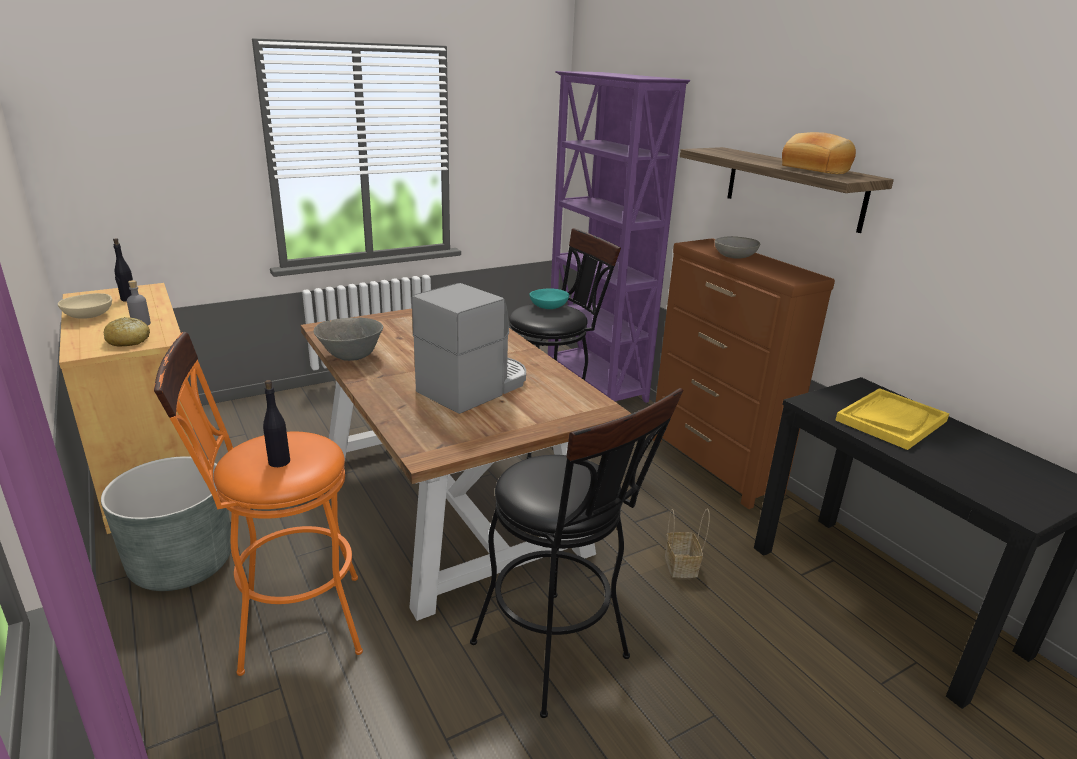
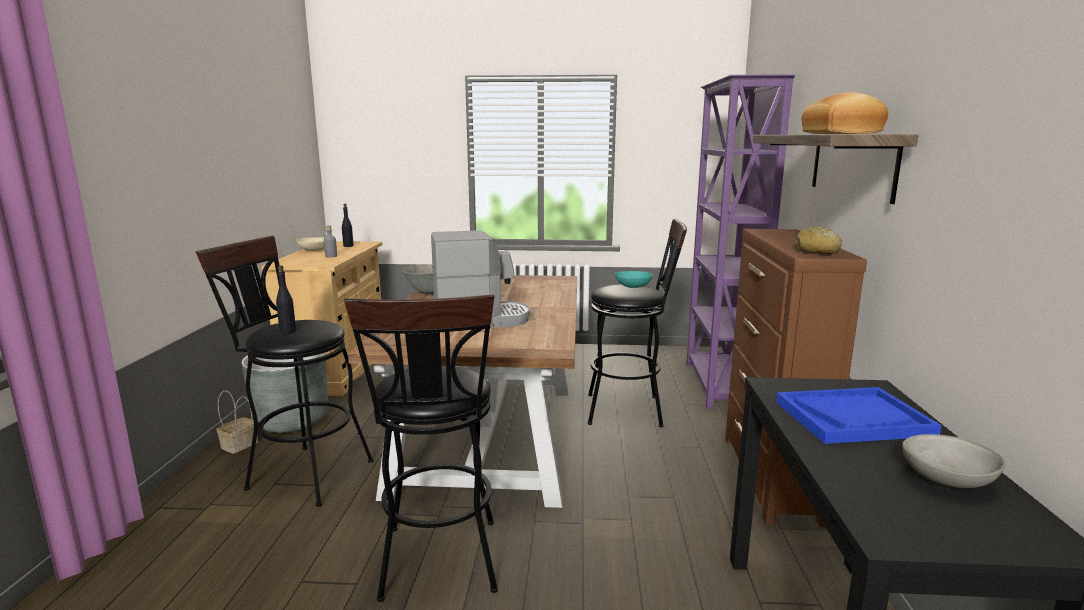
camera: 35 degrees right, 10 degrees down
bread [103,317,150,347] -> bread moved to [795,226,842,254]
orange stool [154,332,363,676] -> black stool [196,236,374,507]
basket [665,509,710,578] -> basket moved to [216,391,258,454]
grey bowl [714,236,760,259] -> grey bowl moved to [902,434,1005,488]
yellow tray [835,388,949,450] -> blue tray [776,387,942,444]

